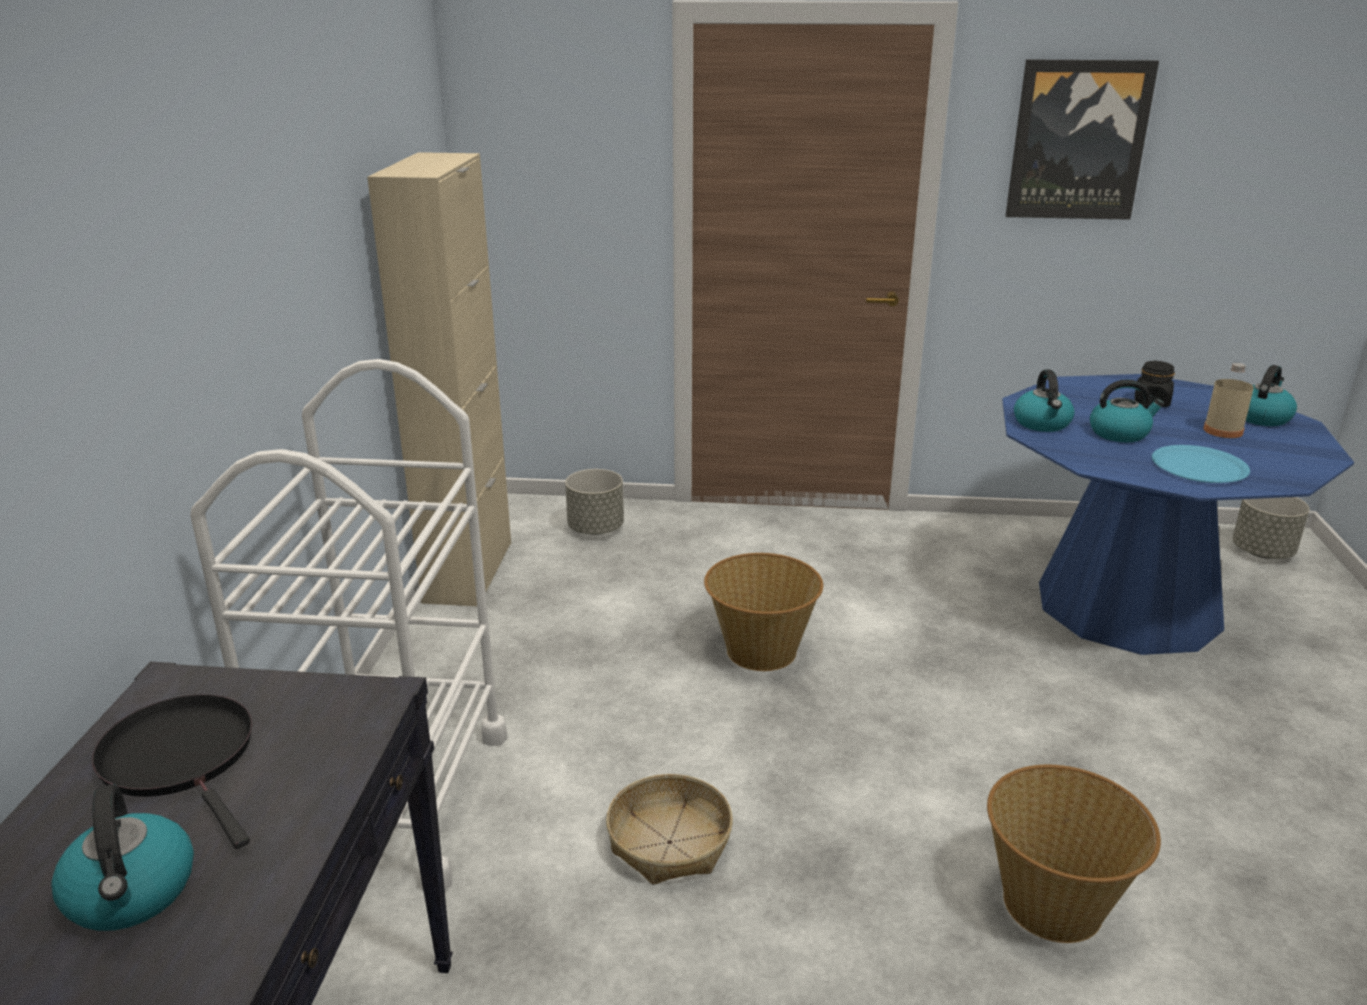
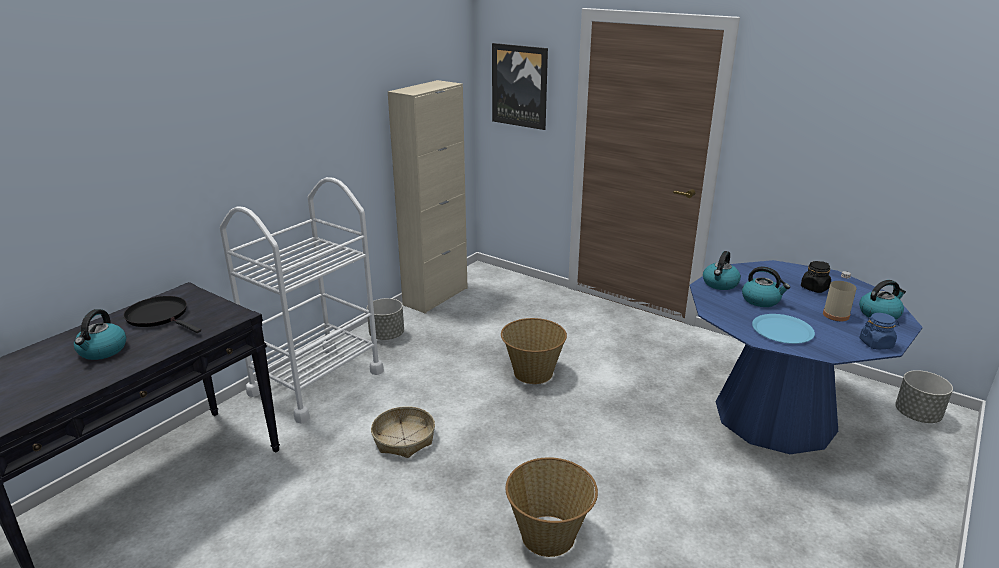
camera: 30 degrees right, 0 degrees up
black frying pan [92,694,253,849] -> black frying pan turned 45 degrees counterclockwise [123,296,201,333]
grey planter [565,469,624,535] -> grey planter moved to [367,298,404,340]
picture [1006,59,1159,220] -> picture moved to [492,43,548,130]
none -> blue jar [859,313,899,349]

